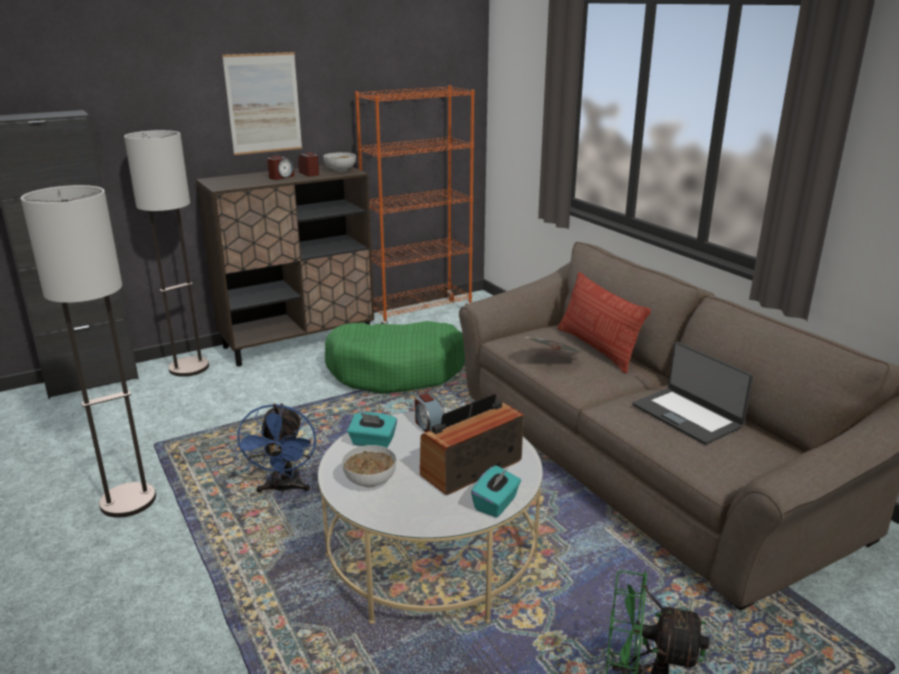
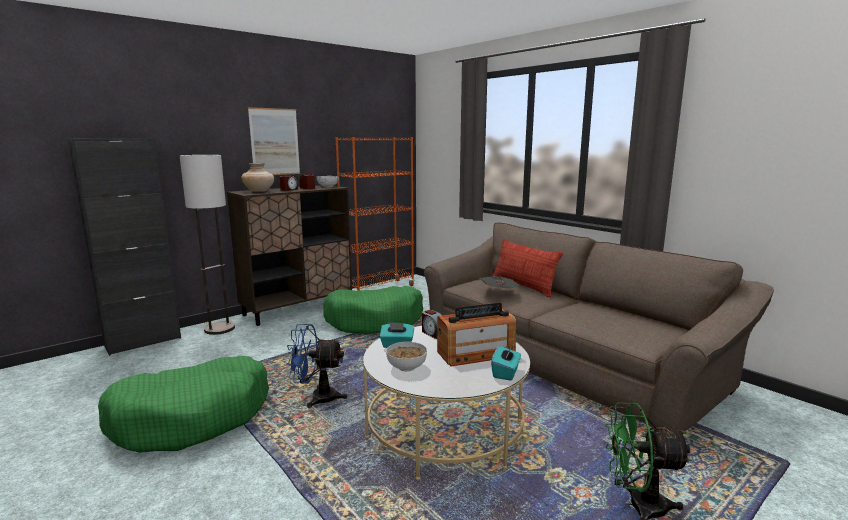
camera: 10 degrees left, 10 degrees down
floor lamp [21,185,156,518] -> green dog bed [98,356,269,453]
blue fan [235,403,316,494] -> blue fan turned 105 degrees clockwise [286,324,347,408]
radio [420,394,524,495] -> radio turned 150 degrees counterclockwise [437,303,516,366]
laptop [632,342,753,445] -> none
none -> beige vase [241,163,274,192]

